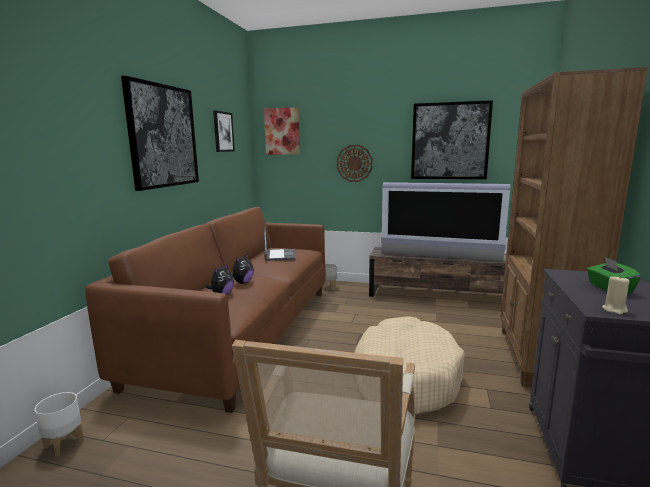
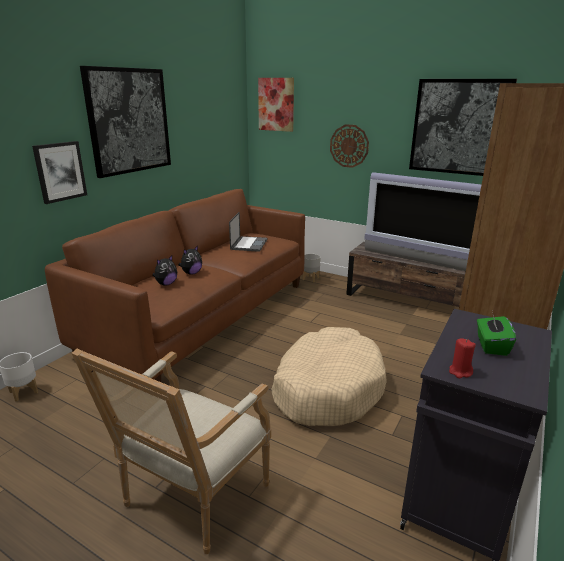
camera: 15 degrees right, 10 degrees up
picture [213,110,235,152] -> picture moved to [32,141,87,204]
beige candle [602,275,629,315] -> red candle [449,338,476,378]

